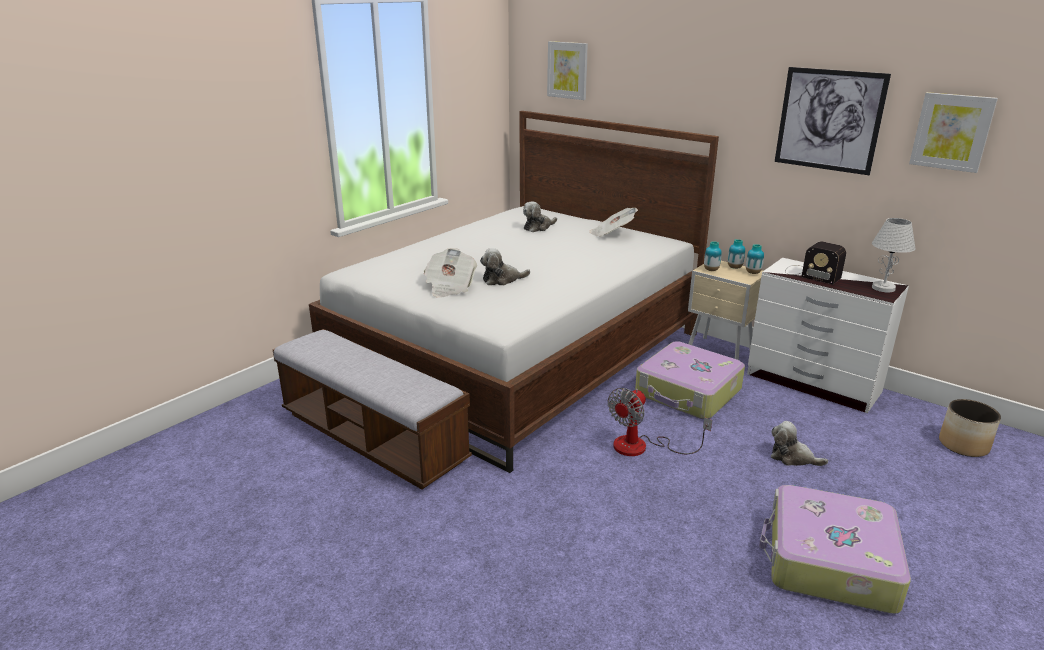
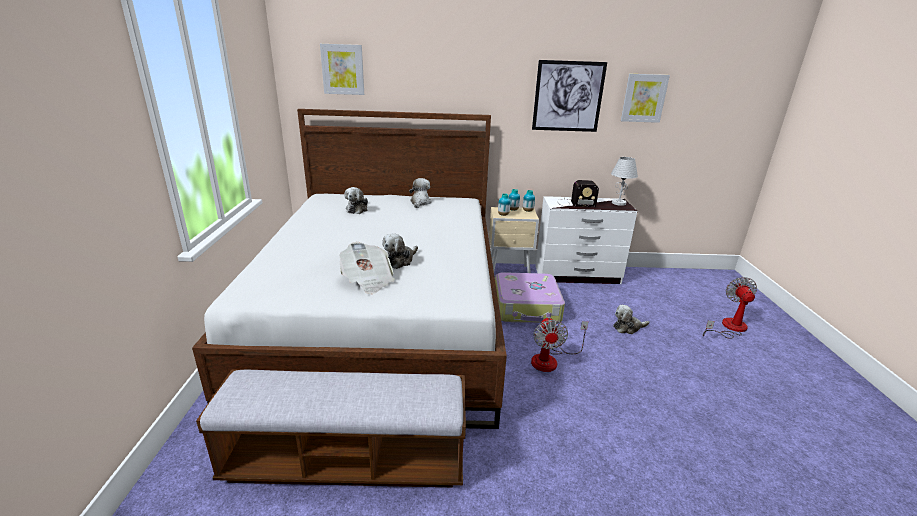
camera: 40 degrees left, 0 degrees up
newspaper [589,208,638,237] -> plush toy [409,178,432,208]
suitcase [759,485,911,614] -> none
planter [939,399,1001,457] -> none
none -> fan [703,277,757,339]

